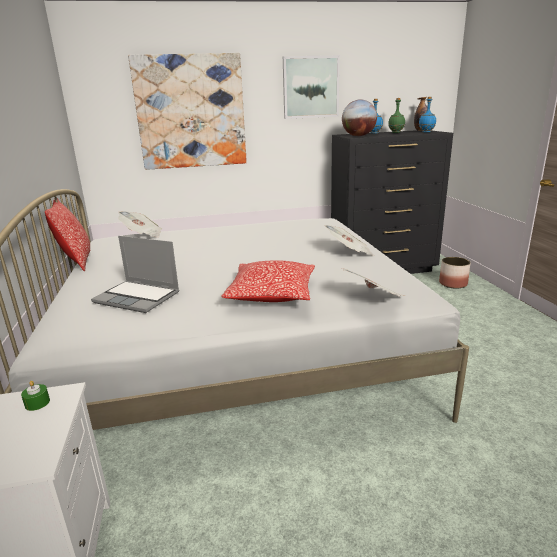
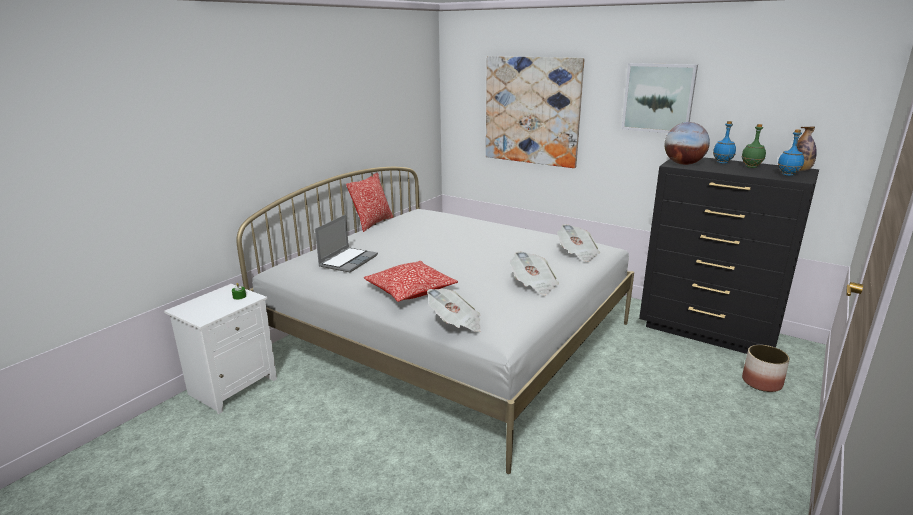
camera: 45 degrees right, 0 degrees up
laptop [91,236,179,313] -> laptop turned 135 degrees counterclockwise [315,214,378,273]
newspaper [118,211,162,237] -> newspaper moved to [557,224,600,262]

